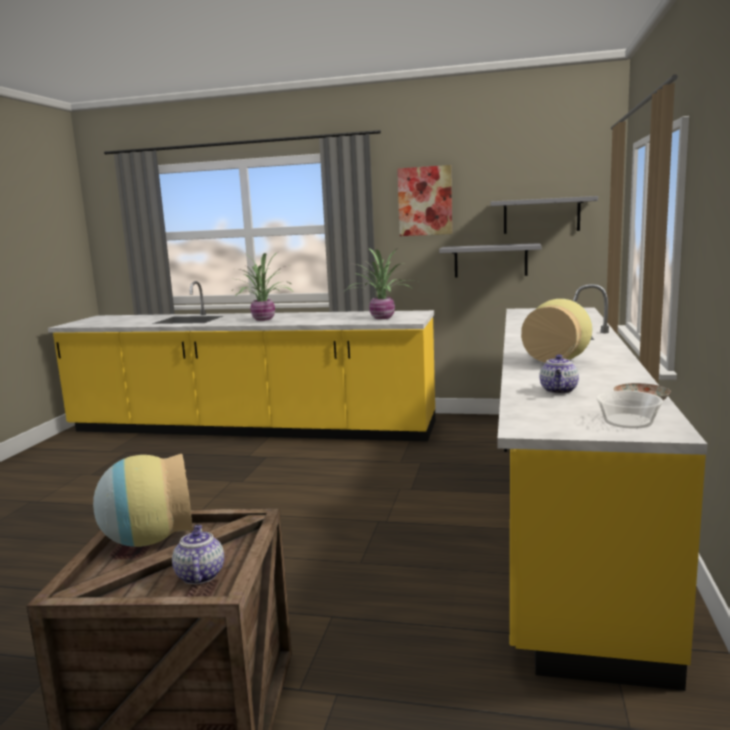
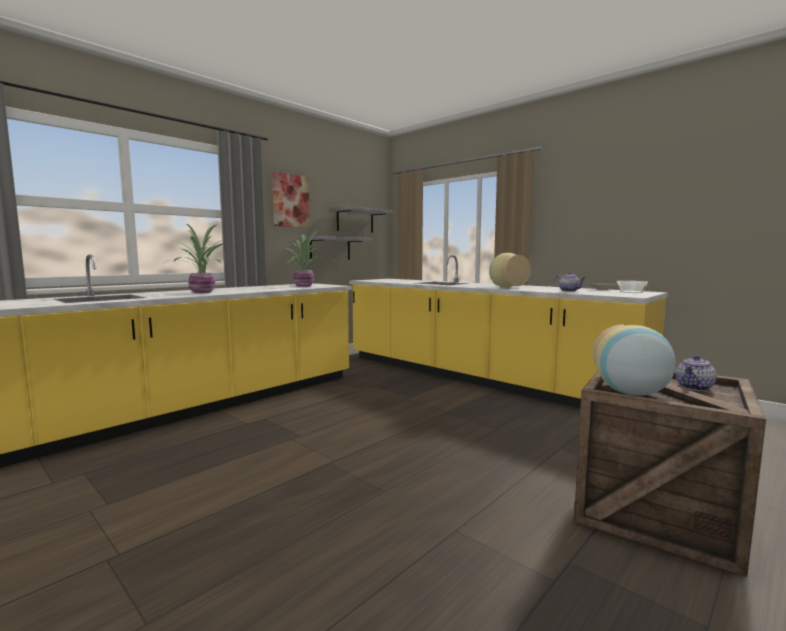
camera: 60 degrees left, 5 degrees down
teapot [172,525,224,584] -> teapot turned 60 degrees counterclockwise [676,355,717,391]

